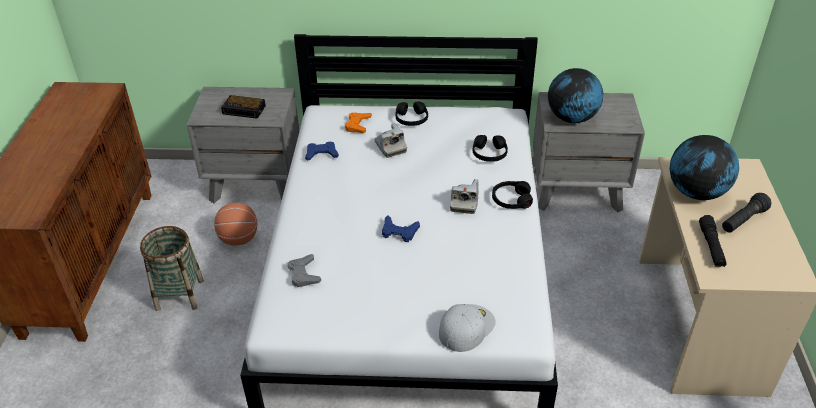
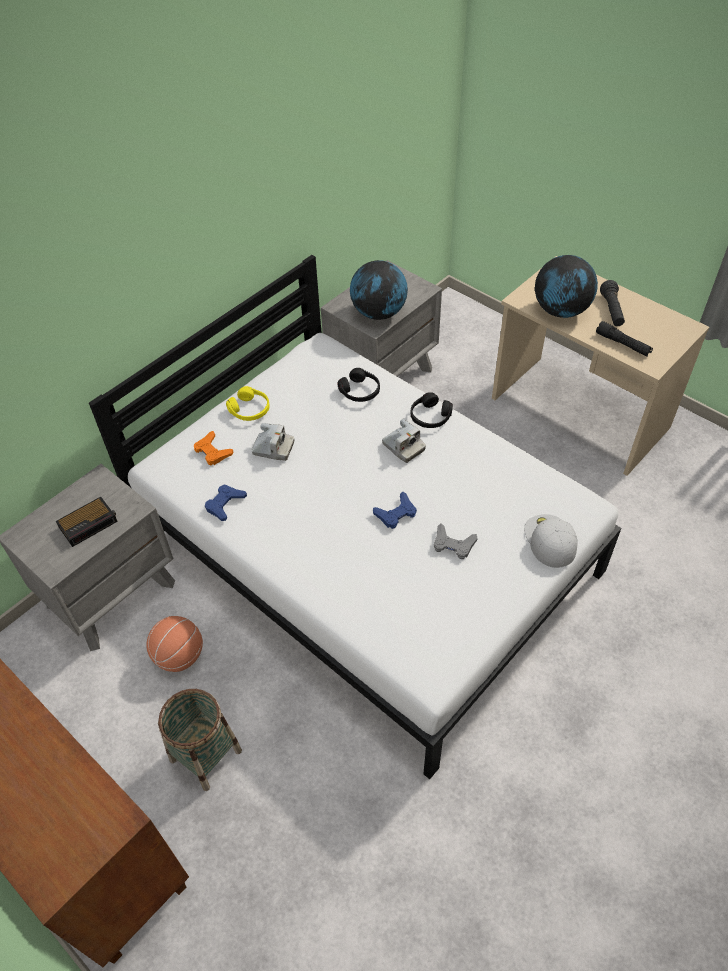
camera: 50 degrees left, 10 degrees up
grey game controller [287,254,321,287] -> grey game controller moved to [434,524,478,559]
black headphones [396,102,428,126] -> yellow headphones [226,386,270,421]

